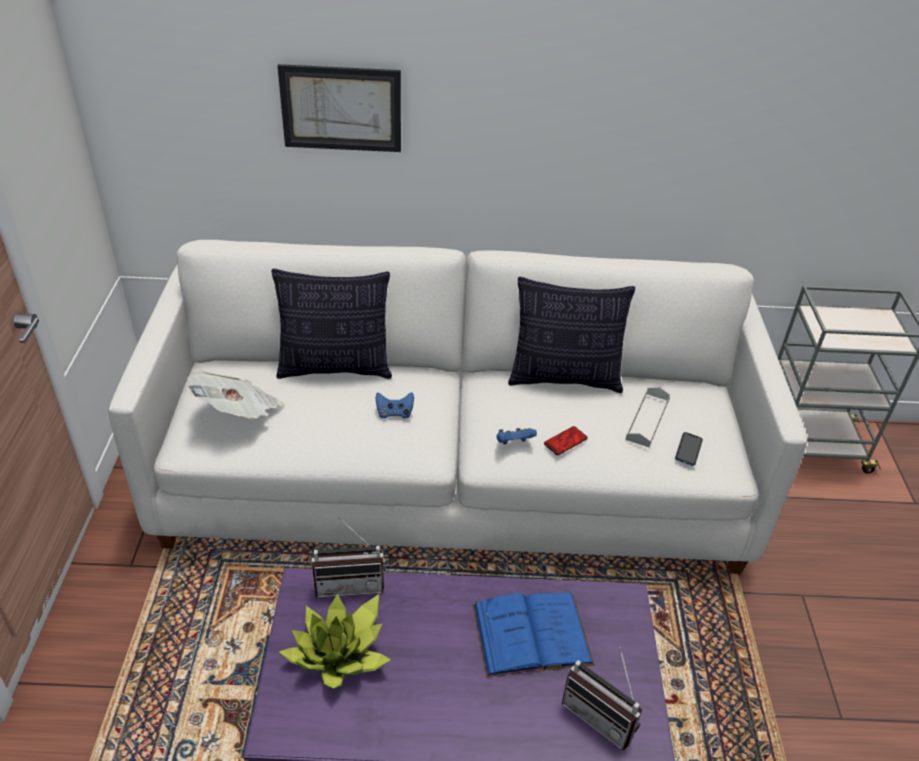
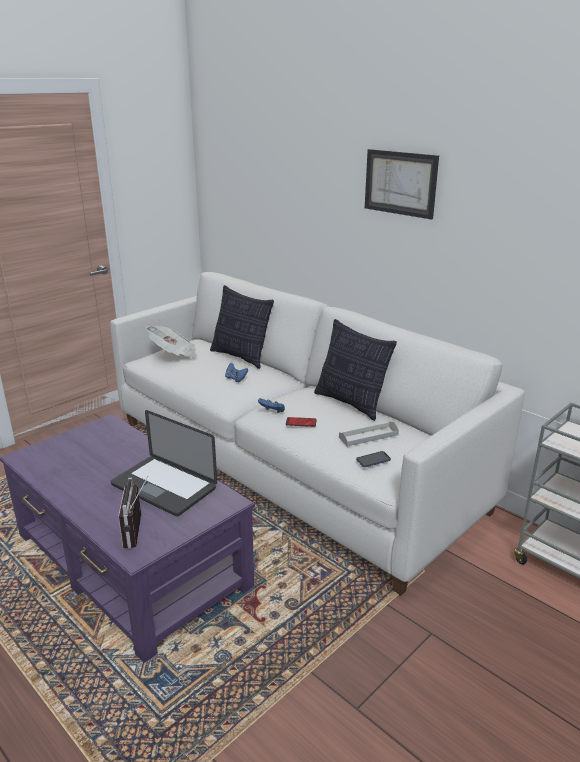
camera: 45 degrees right, 15 degrees down
picture [278,64,401,152] -> picture moved to [365,149,439,219]
potted plant [279,593,391,688] -> none
radio [312,517,386,598] -> none
blue book [472,593,595,677] -> laptop [111,410,217,516]

